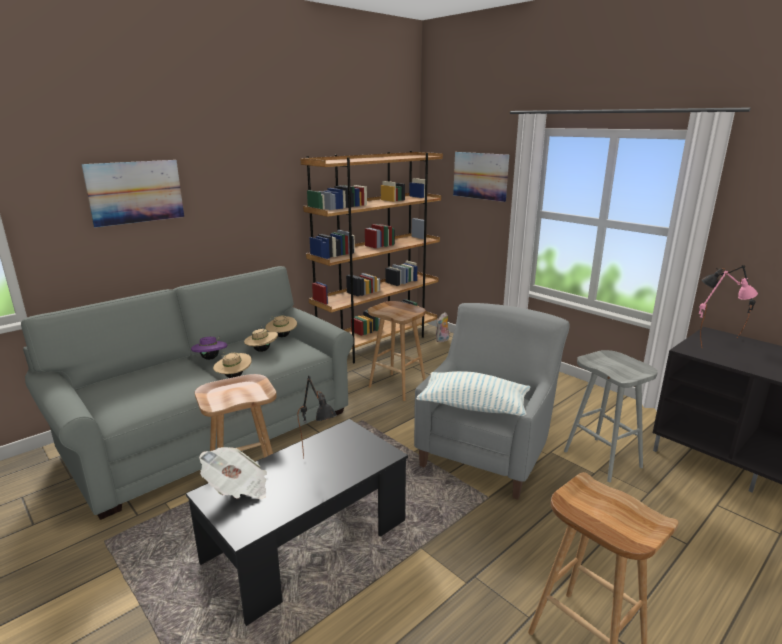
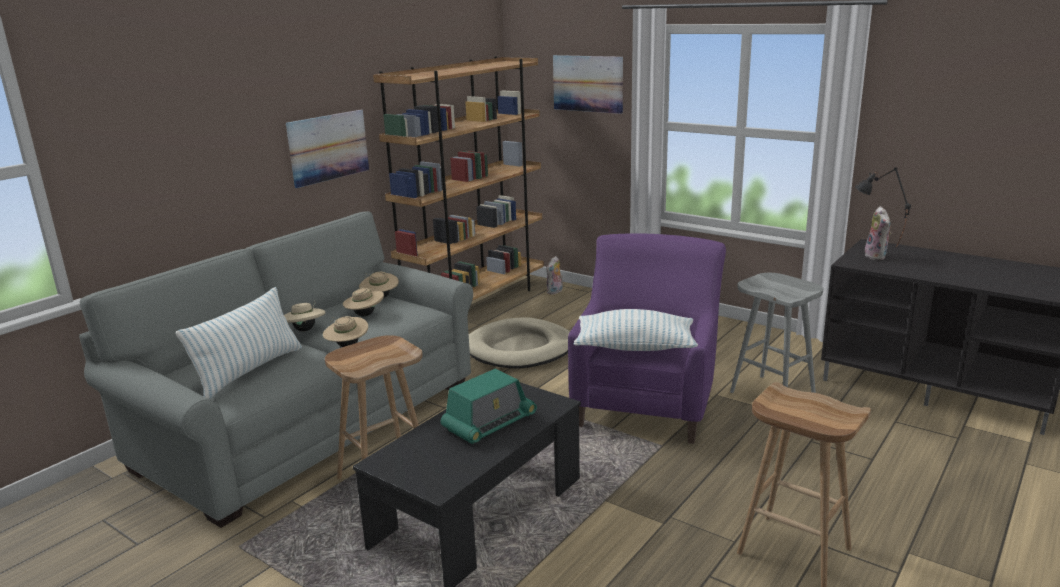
camera: 10 degrees left, 0 degrees up
picture [81,160,184,227] -> picture moved to [286,110,369,188]
purple hat [191,337,228,360] -> beige hat [284,300,326,331]
newspaper [199,447,267,499] -> none
black table lamp [297,376,337,458] -> radio [440,369,537,444]
brown stool [368,301,426,401] -> beige dog bed [469,317,570,369]
grey armchair [414,303,570,500] -> purple armchair [568,233,726,444]
pink table lamp [699,271,758,347] -> plush toy [865,206,892,260]
none -> pillow [176,287,302,399]

